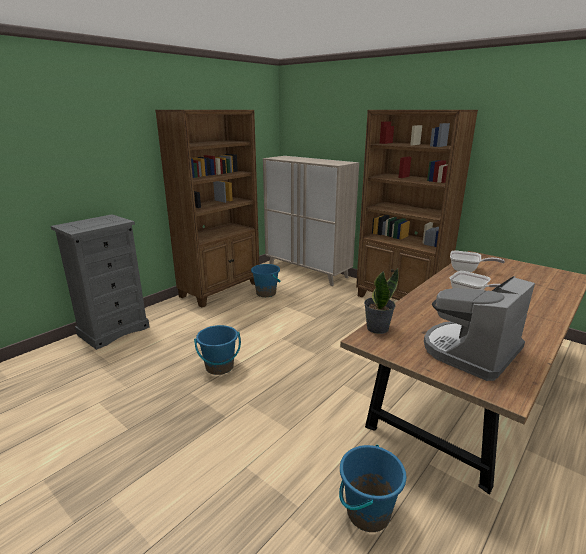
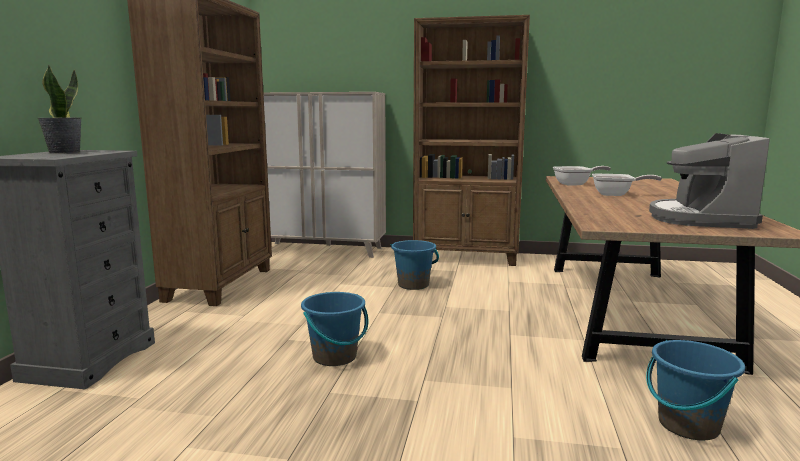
camera: 30 degrees left, 10 degrees down
blue bucket [251,264,281,297] -> blue bucket moved to [391,240,439,290]
potted plant [364,268,399,334] -> potted plant moved to [38,65,82,154]

